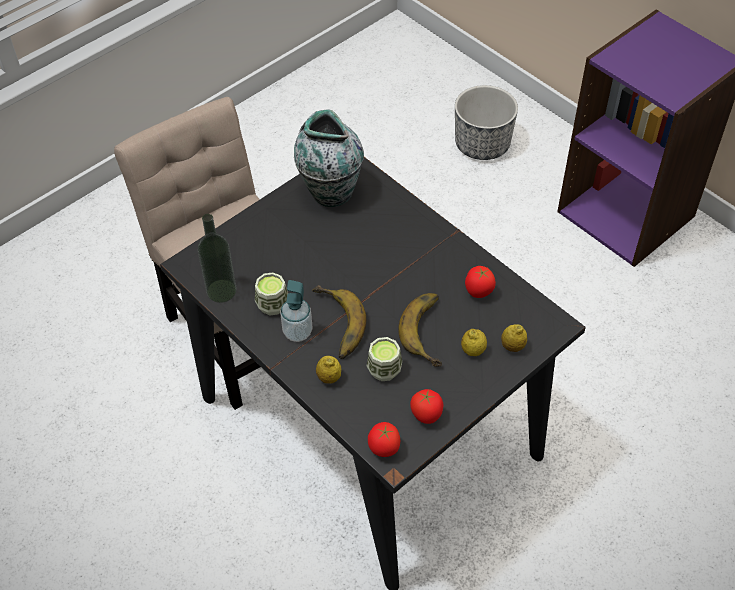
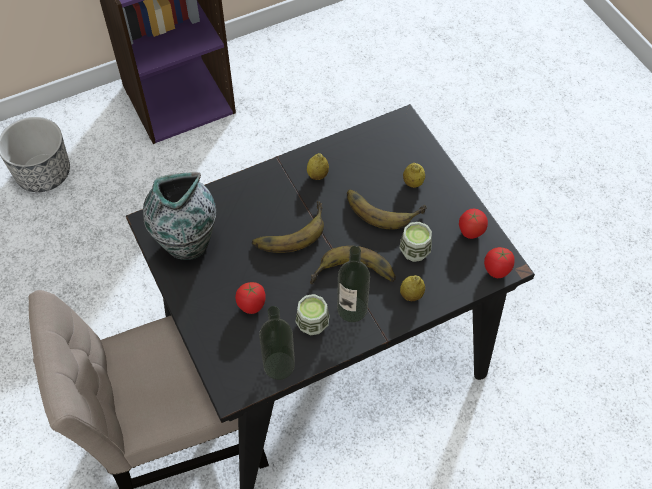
camera: 75 degrees left, 5 degrees up
soap dispenser [280,280,313,342] -> bottle [337,246,370,322]
tomato [465,266,496,298] -> tomato moved to [235,282,266,314]
lemon [501,324,527,352] -> lemon moved to [307,153,329,180]
none -> banana [252,201,324,253]

